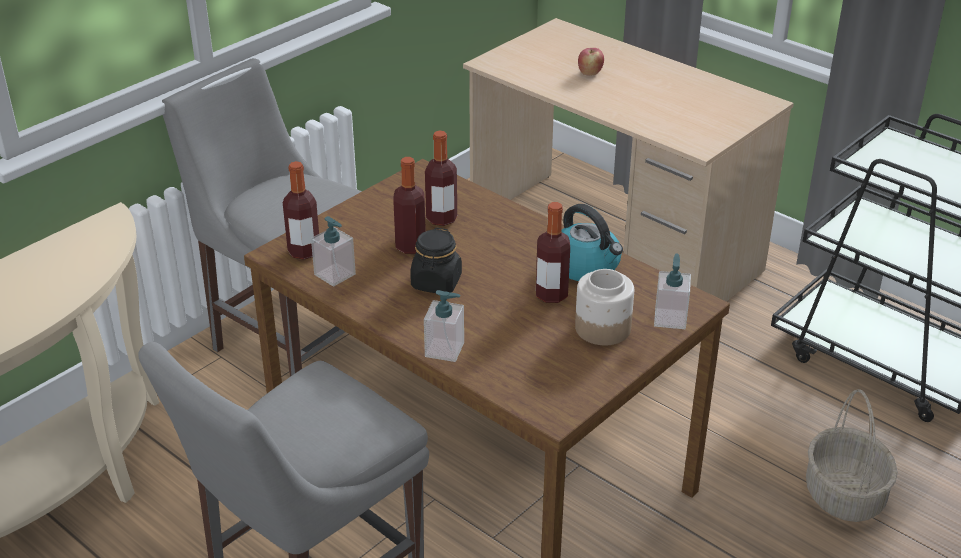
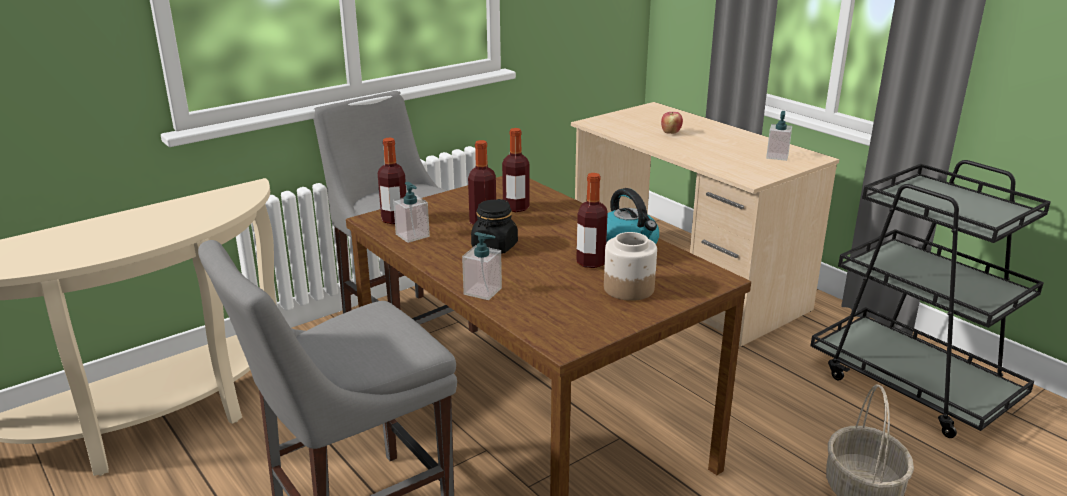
camera: 10 degrees right, 10 degrees down
soap dispenser [654,254,691,329] -> soap dispenser moved to [766,111,792,161]

